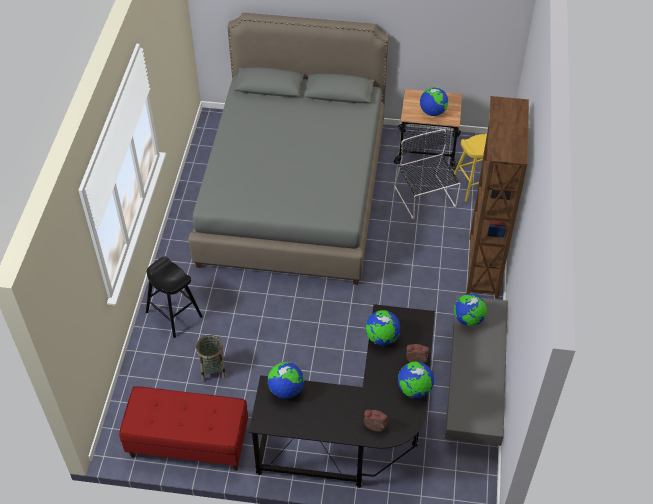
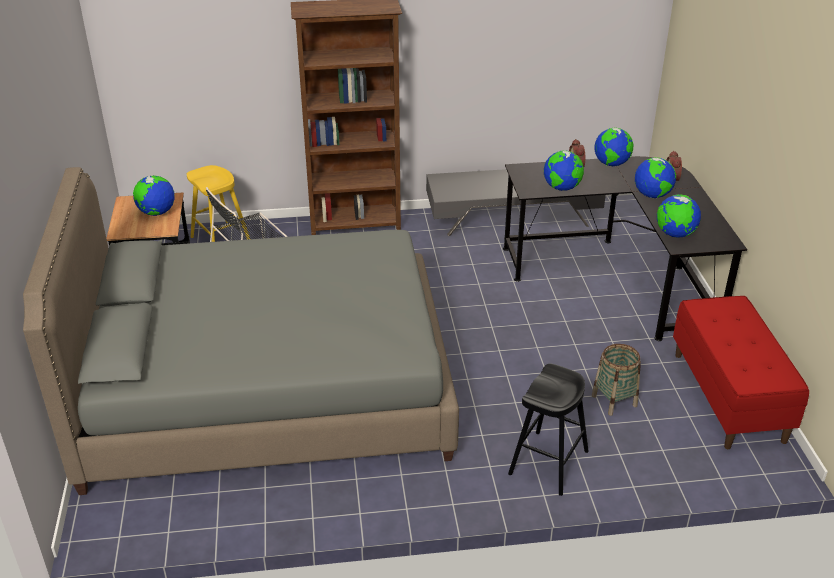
camera: 105 degrees left, 15 degrees down
globe [454,294,487,326] -> globe moved to [635,157,676,198]

